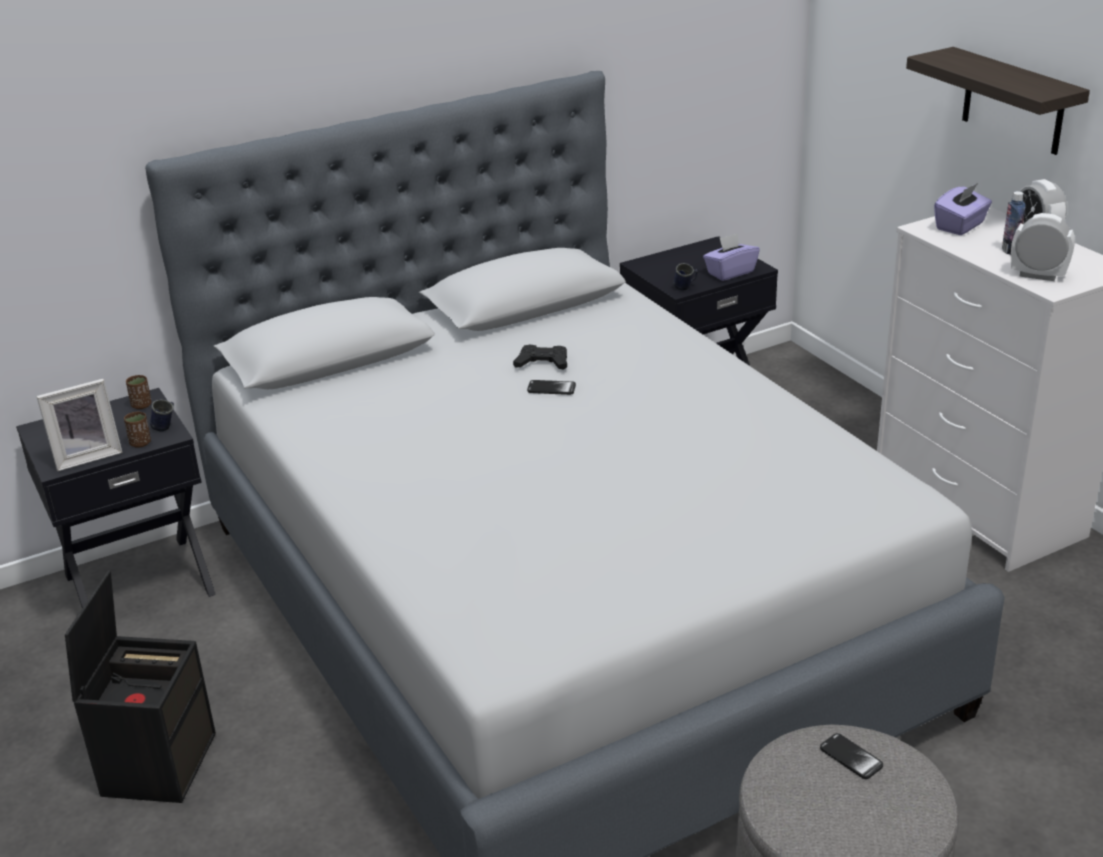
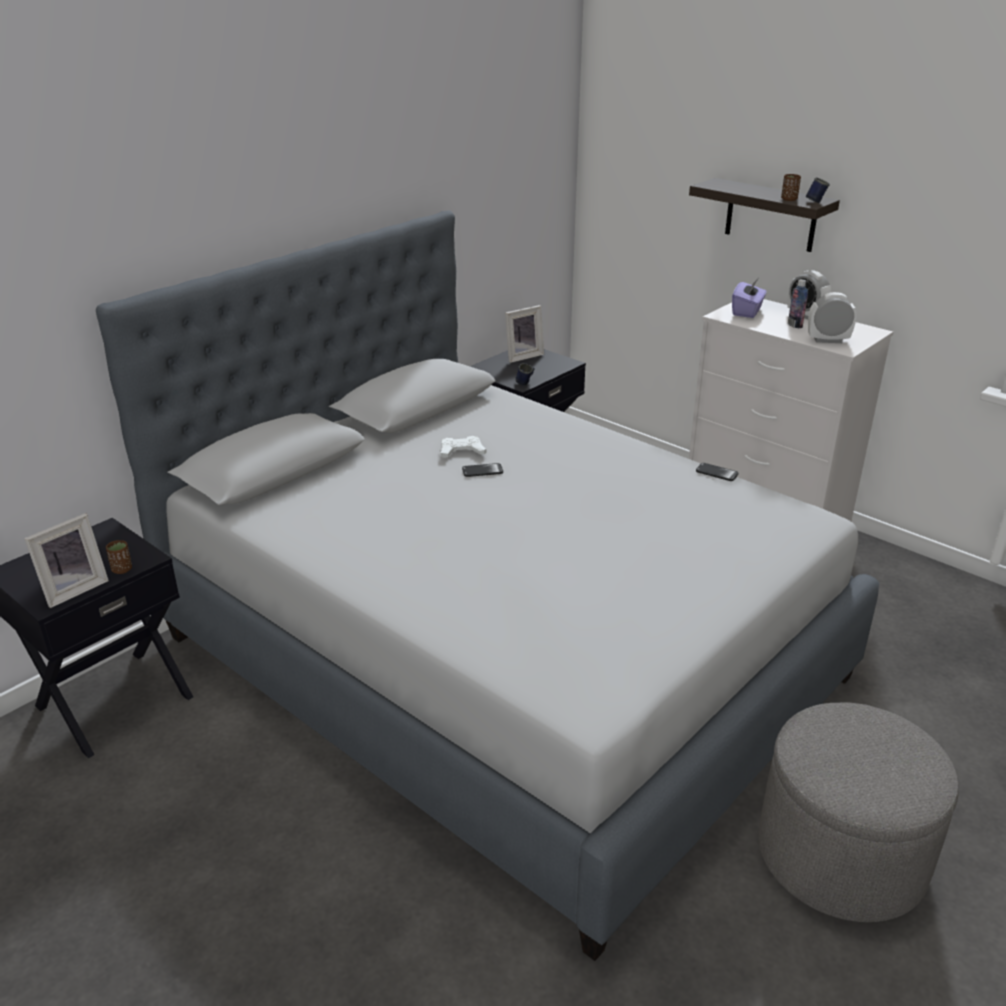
camera: 20 degrees left, 0 degrees up
black storage box [65,570,216,803] -> none
brown cup [126,375,151,409] -> brown cup moved to [781,174,801,201]
blue mug [150,399,174,432] -> blue mug moved to [806,177,830,203]
black game controller [513,345,567,370] -> white game controller [441,436,486,458]
purple tissue box [703,233,760,281] -> none
phone [820,733,883,779] -> phone moved to [696,463,738,481]
none -> picture frame [505,305,544,363]

